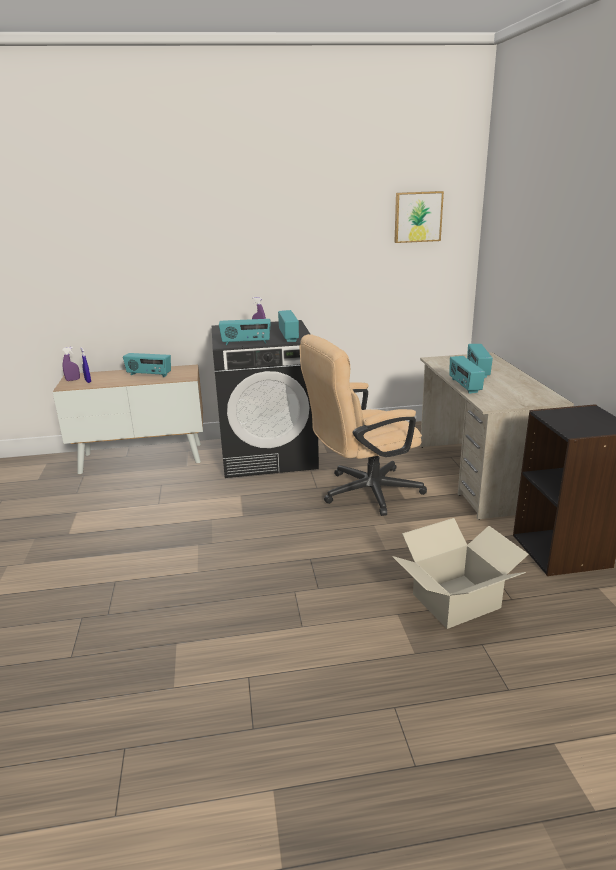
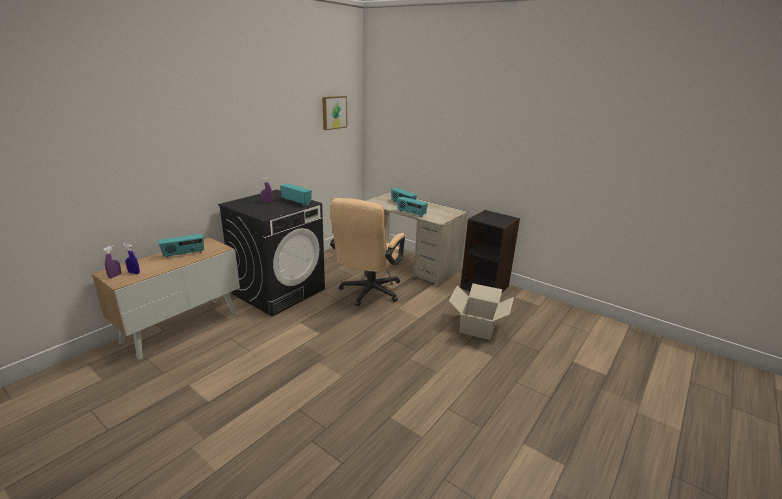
camera: 45 degrees left, 0 degrees up
radio [219,319,271,345] -> none

